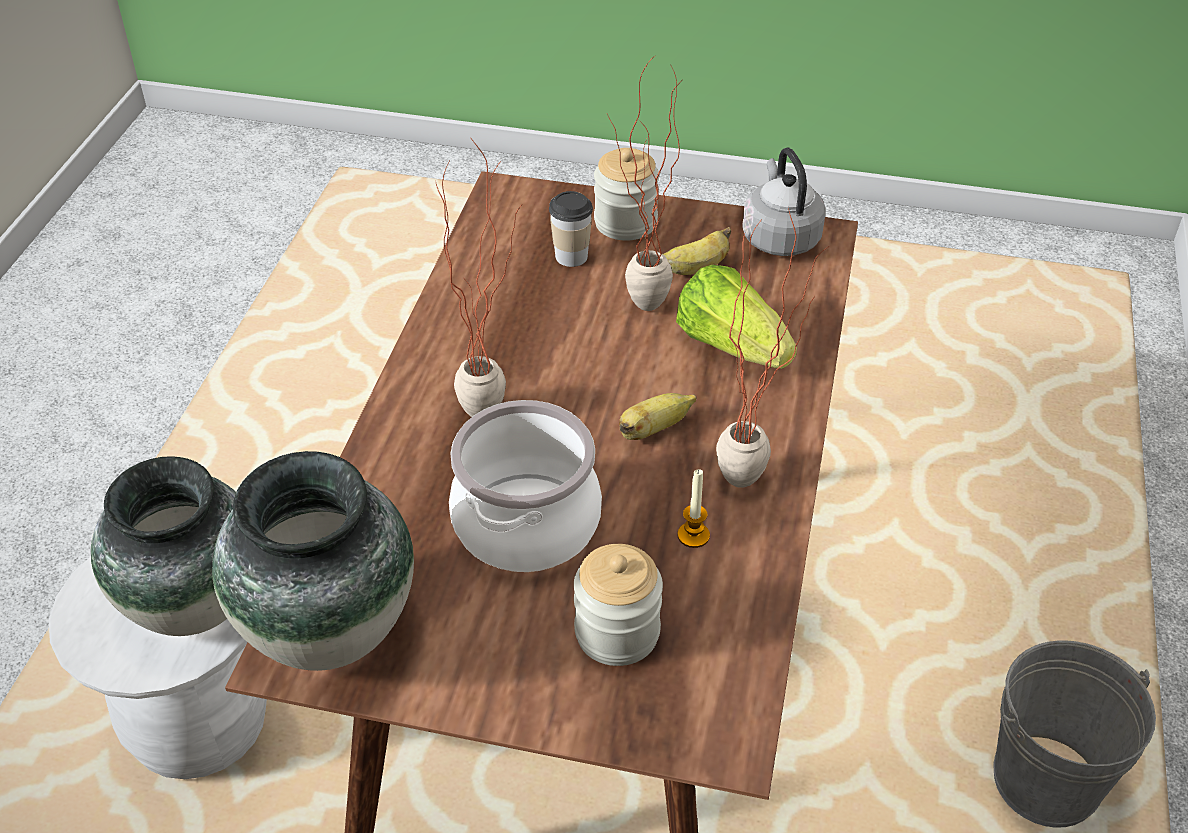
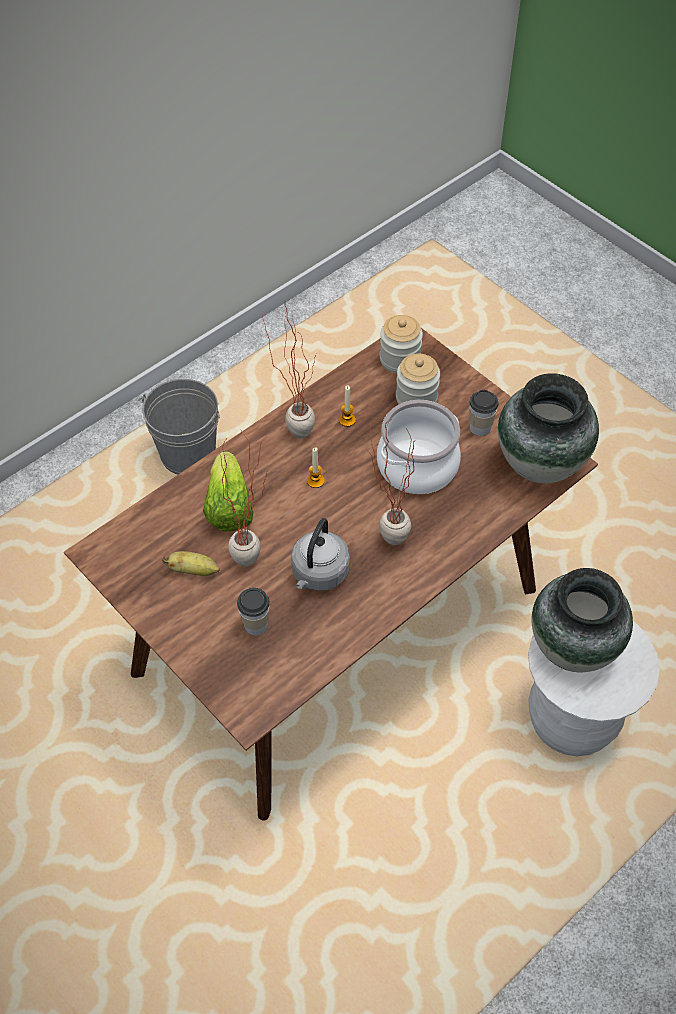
camera: 145 degrees left, 10 degrees up
jar [594,148,659,241] -> jar moved to [380,315,423,374]
banana [619,393,697,440] -> candle [307,447,325,488]
grey kettle [742,147,826,256] -> grey kettle moved to [291,518,350,591]
none -> cup [469,390,498,436]

